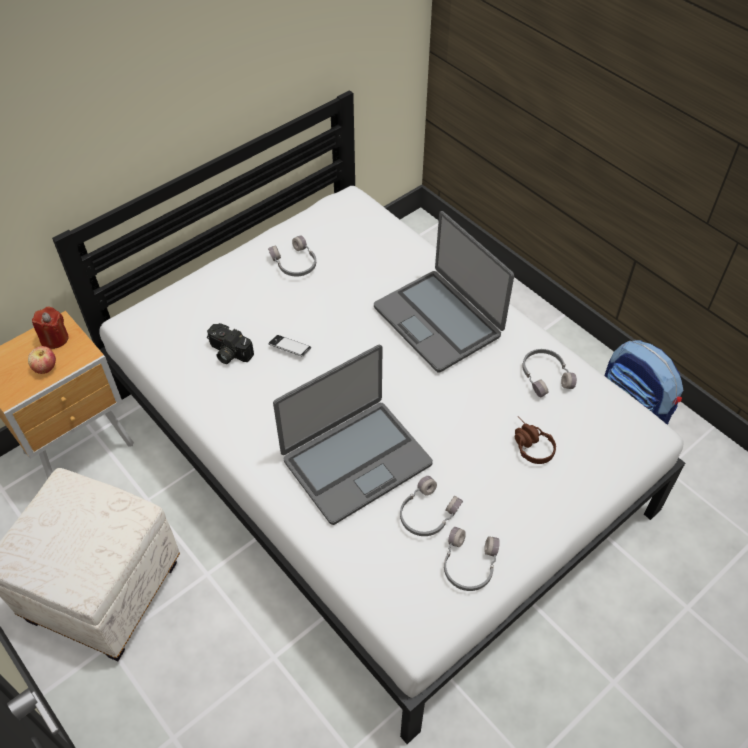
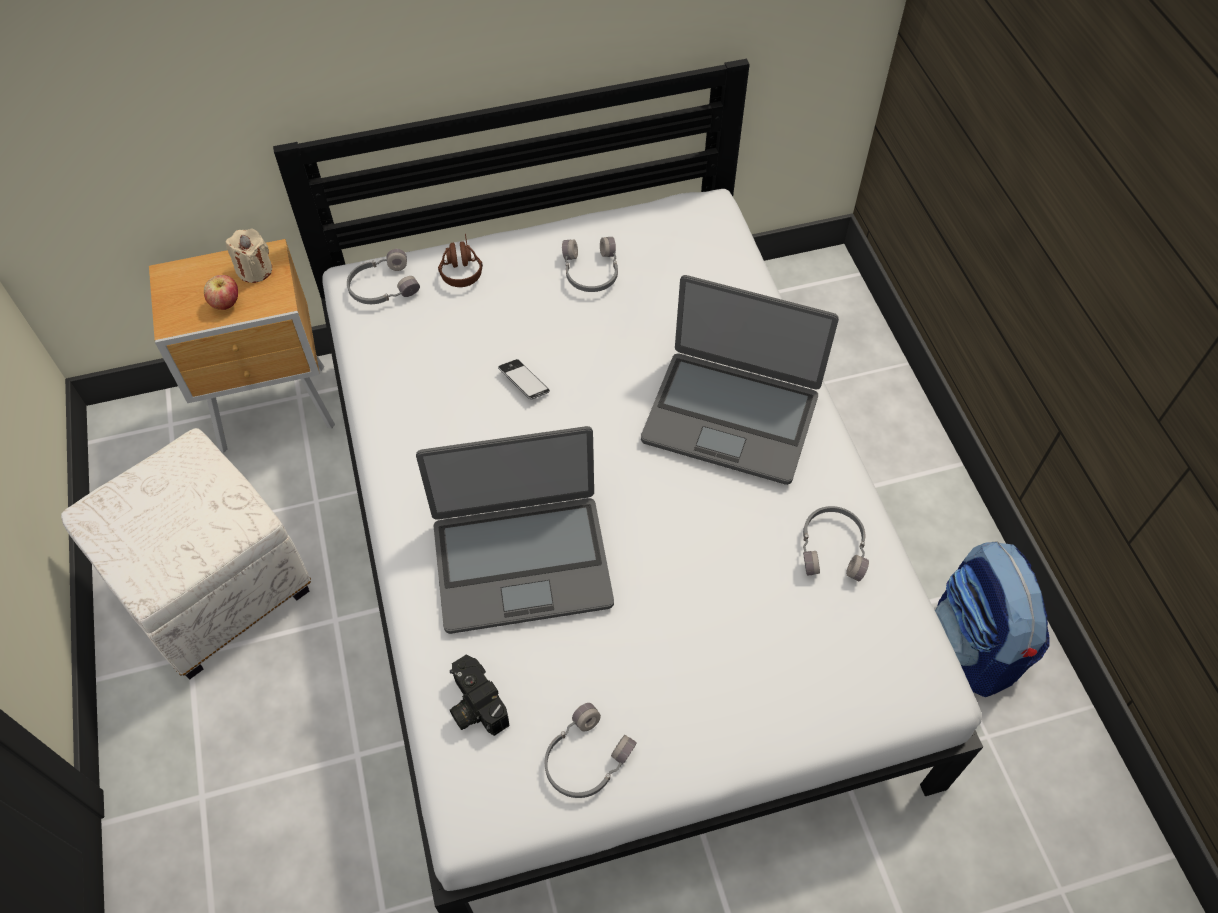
camera: 25 degrees right, 5 degrees up
red candle [32,307,69,349] -> beige candle [225,228,272,283]
camera [207,323,254,364] -> camera moved to [450,655,509,736]
laptop [374,211,514,373] -> laptop turned 60 degrees counterclockwise [641,275,839,485]
grey headphones [400,476,463,536] -> grey headphones moved to [347,249,420,304]
brown headphones [515,416,556,464] -> brown headphones moved to [438,234,483,287]

